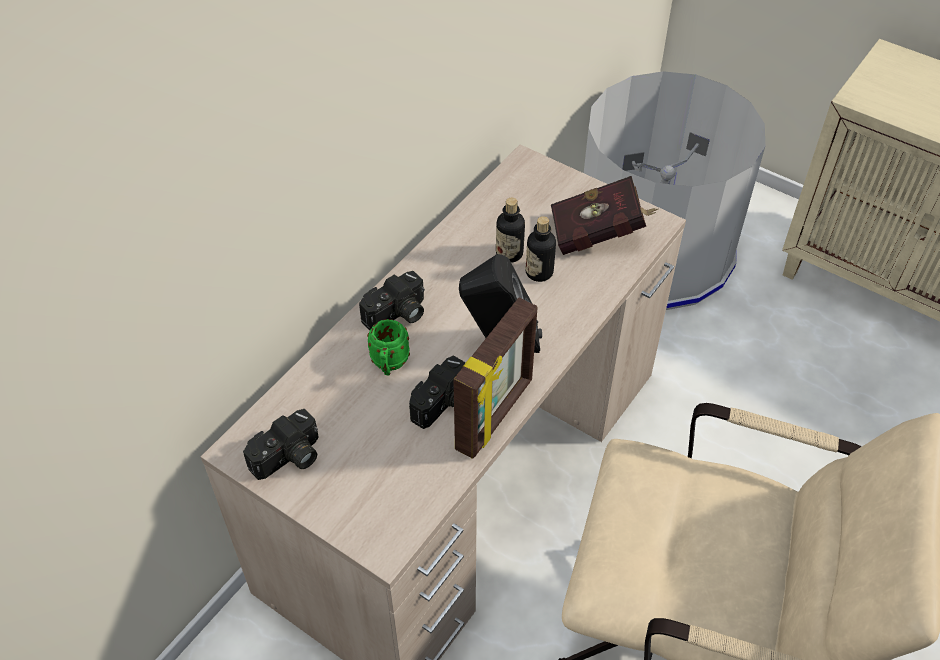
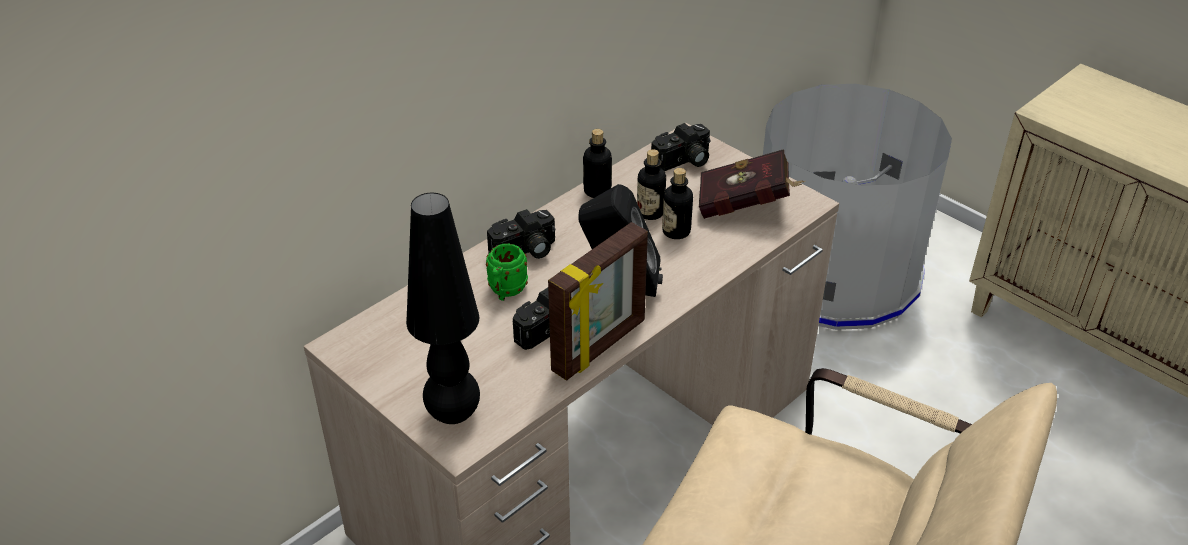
camera: 10 degrees right, 10 degrees down
camera [243,409,319,480] -> camera moved to [651,123,711,171]
none -> black table lamp [406,193,480,424]
none -> bottle [583,129,612,198]

